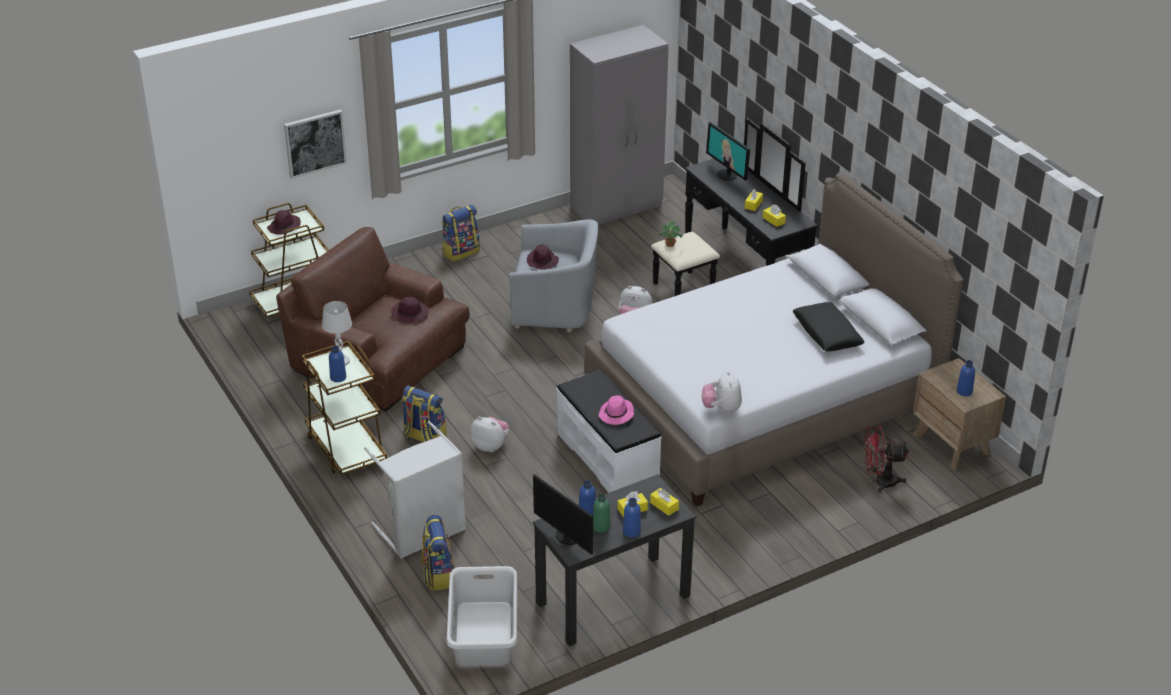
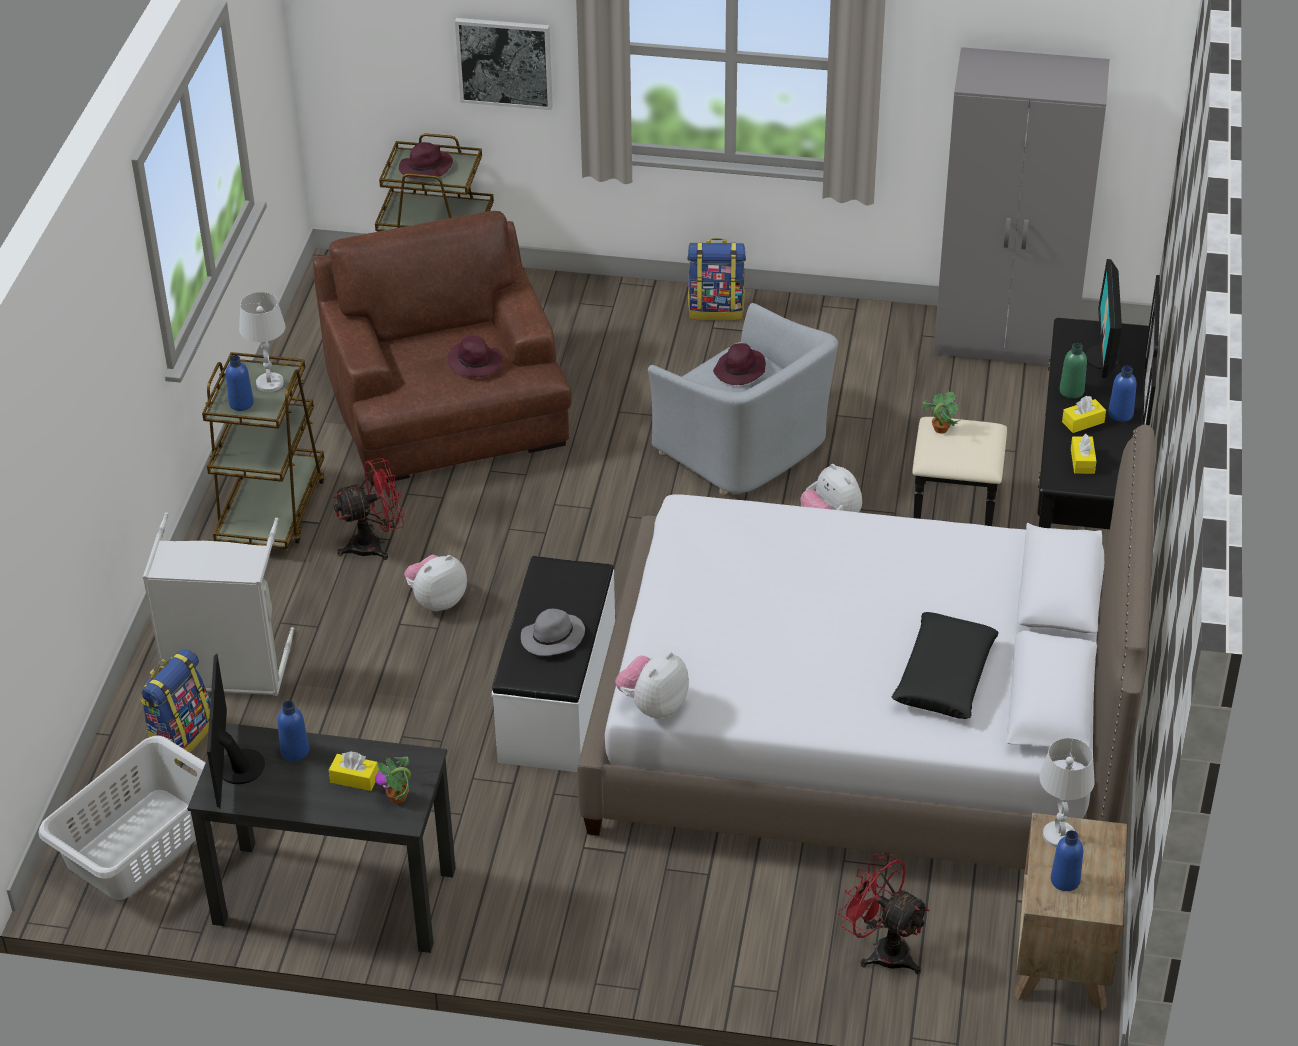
camera: 40 degrees right, 5 degrees up
backpack [402,386,447,442] -> red fan [333,458,405,560]
plush toy [470,417,509,453] -> plush toy turned 105 degrees counterclockwise [404,555,467,612]
green bottle [593,493,610,533] -> green bottle moved to [1060,343,1087,399]
pink hat [599,395,634,425] -> grey hat [521,609,585,656]
blue bottle [623,498,641,538] -> blue bottle moved to [1108,366,1137,422]
yellow tissue box [650,488,679,516] -> potted plant [375,757,411,804]
none -> white table lamp [1040,738,1095,847]

